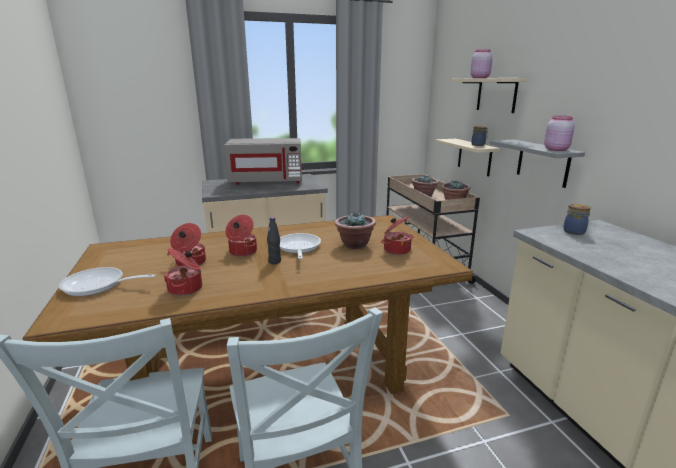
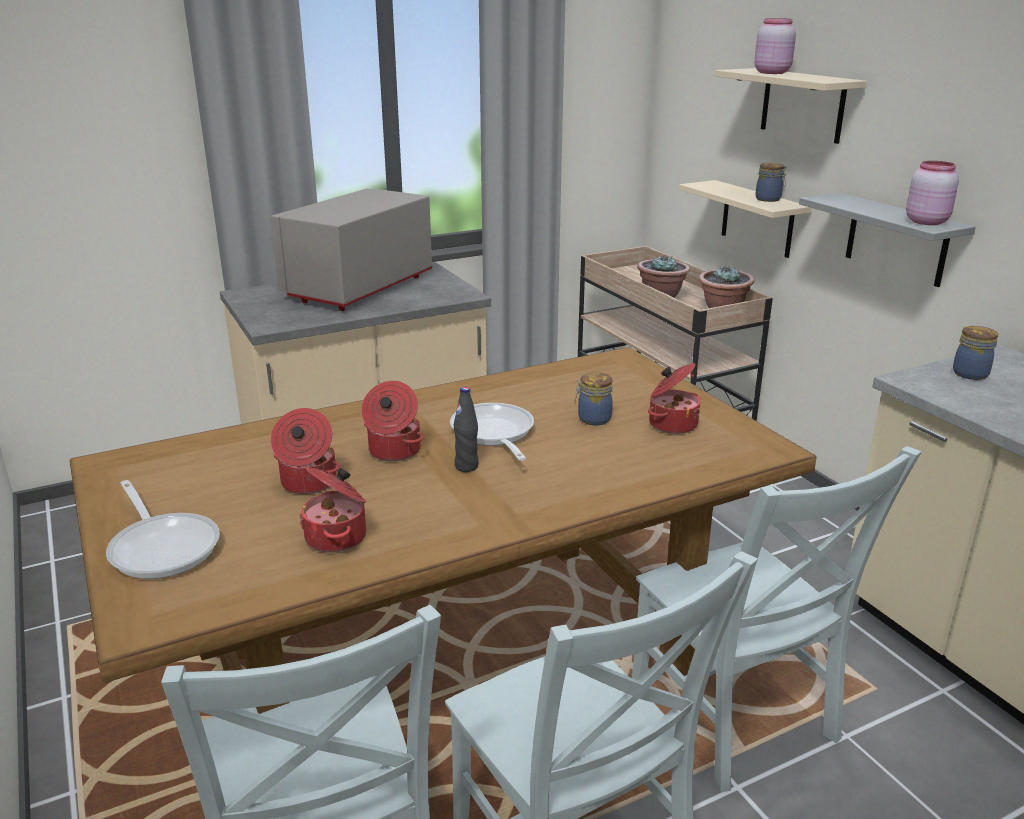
camera: 10 degrees left, 5 degrees up
frying pan [59,267,156,296] -> frying pan turned 120 degrees counterclockwise [106,480,220,579]
grey microwave [224,138,302,185] -> grey microwave turned 135 degrees clockwise [270,189,432,311]
potted plant [335,212,376,249] -> jar [575,372,613,425]
none -> grey chair [632,446,922,792]

